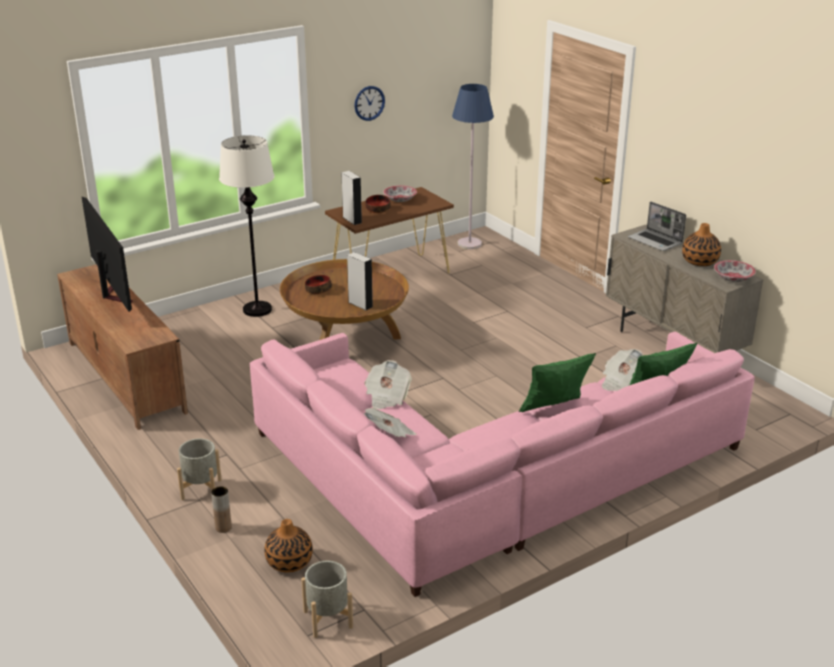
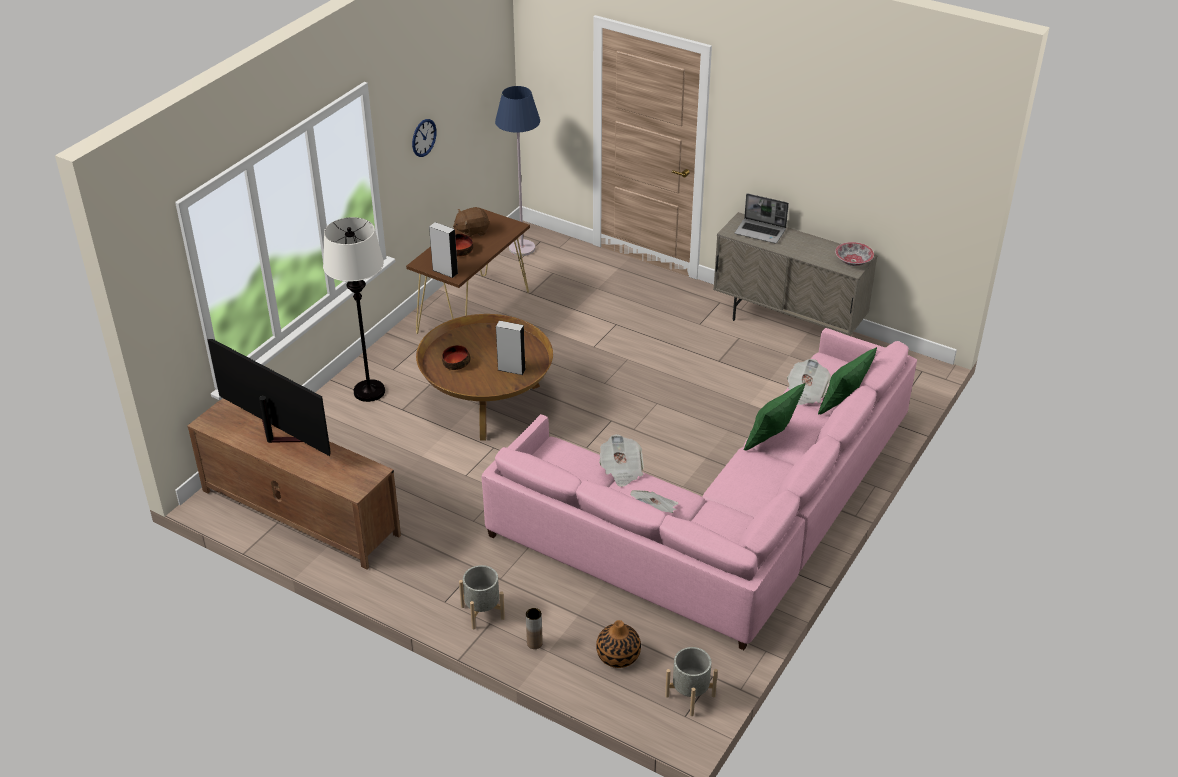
camera: 25 degrees left, 10 degrees up
bowl [383,185,417,202] -> brown plush toy [453,207,489,237]
vase [682,223,721,266] -> none

